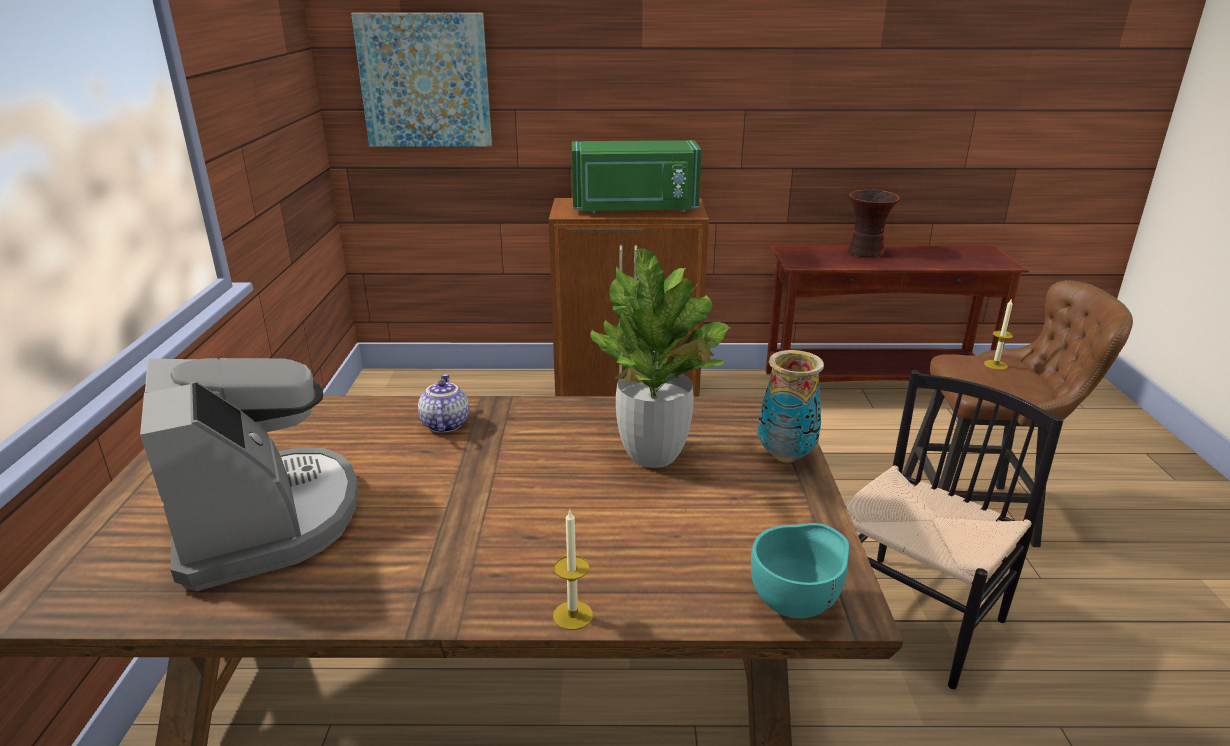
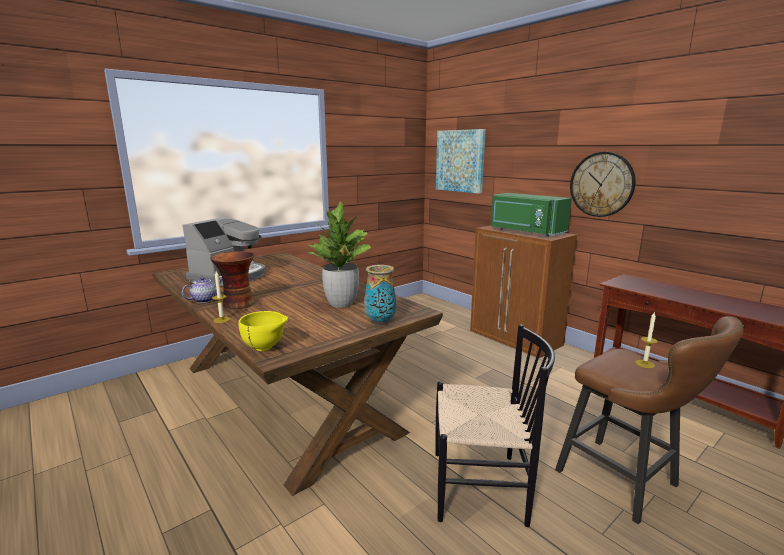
camera: 50 degrees right, 10 degrees down
teapot [418,374,469,433] -> teapot moved to [182,277,222,303]
turquoise bowl [751,523,849,619] -> yellow bowl [239,311,288,351]
vase [848,190,900,258] -> vase moved to [210,251,255,309]
none -> wall clock [570,152,636,217]

